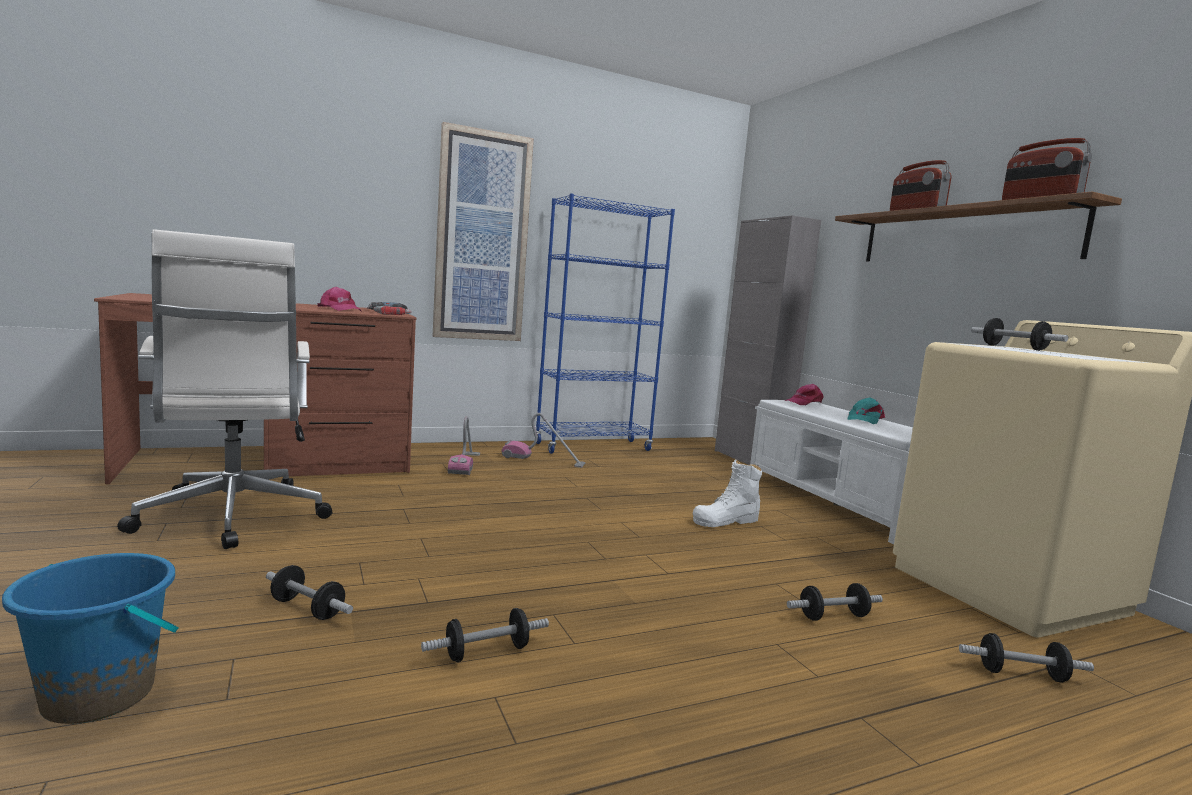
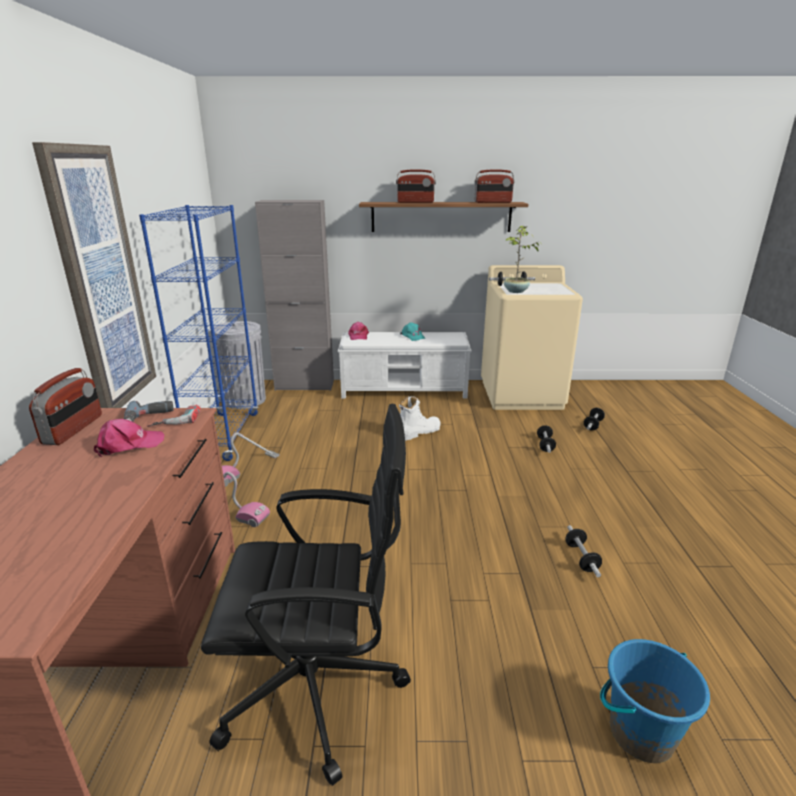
camera: 65 degrees left, 15 degrees up
white office chair [117,229,332,549] -> black office chair [201,404,411,786]
dumbbell [266,565,353,620] -> none
white boot [693,459,762,527] -> white boot turned 120 degrees counterclockwise [399,396,441,441]
none -> radio [29,368,102,445]
none -> grey trash can [211,321,266,409]
none -> potted plant [504,226,539,293]

